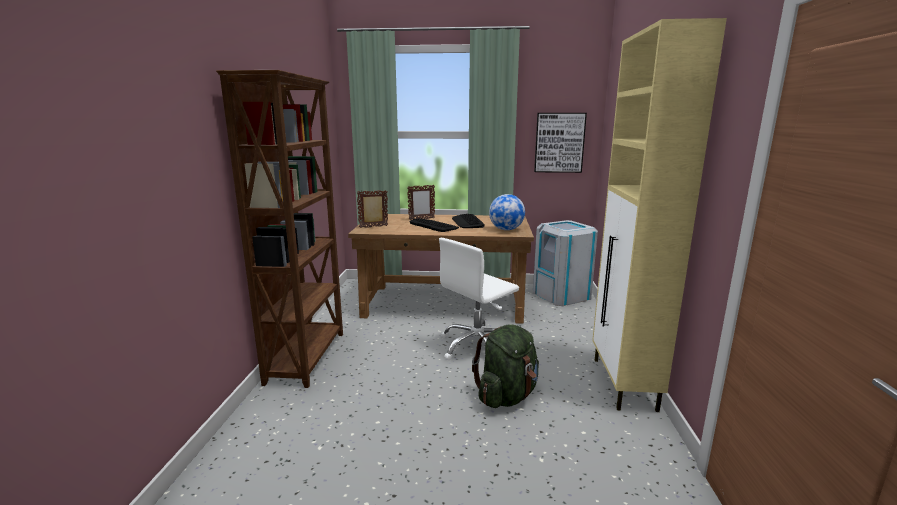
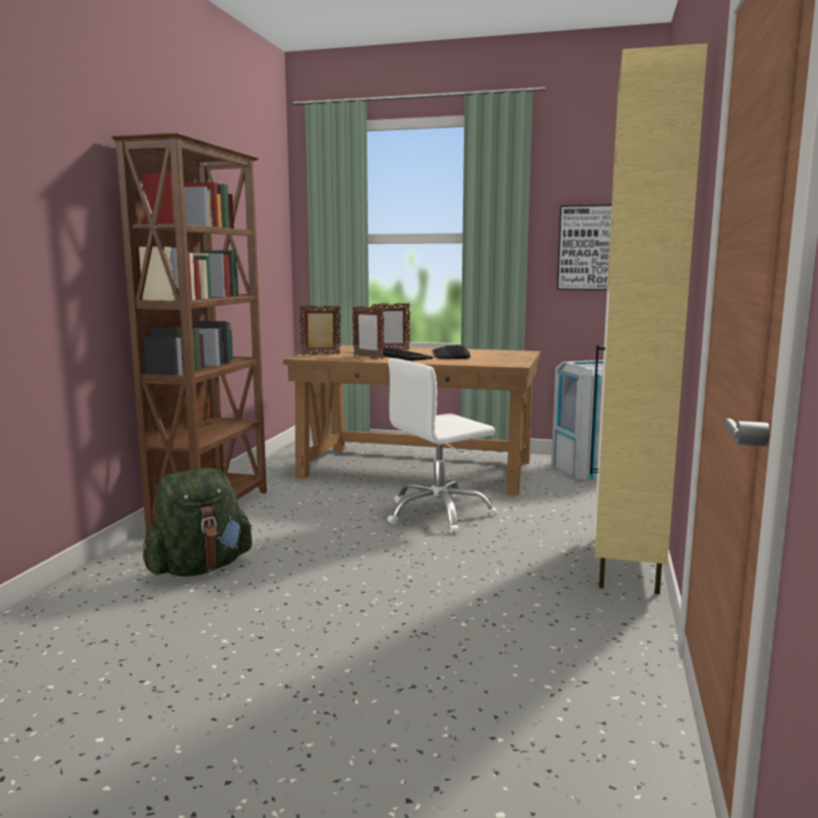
camera: 10 degrees right, 5 degrees down
green backpack [472,324,539,408] -> green backpack moved to [143,468,252,577]
globe [489,194,525,230] -> none
none -> picture frame [352,306,384,359]

